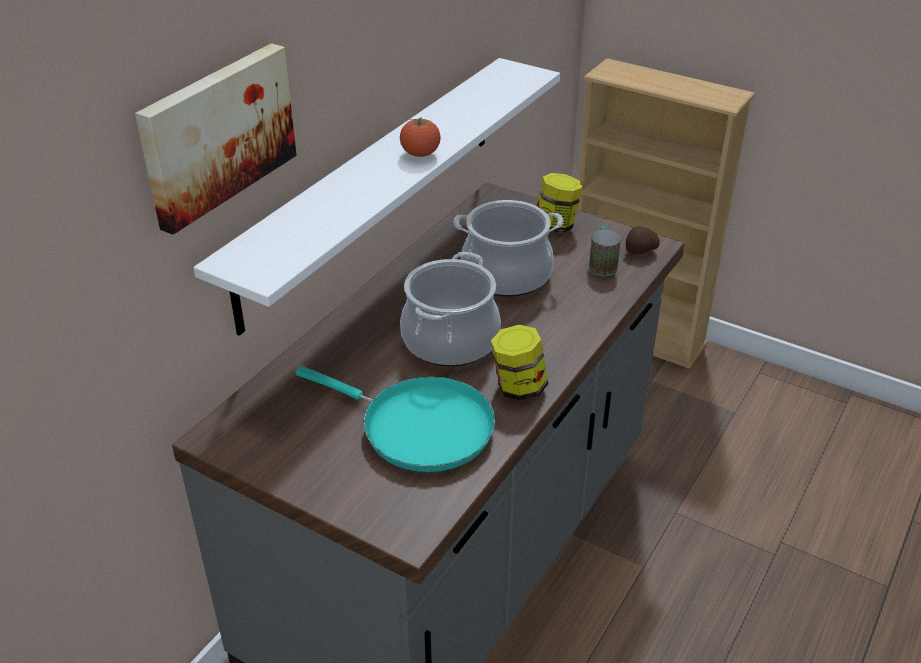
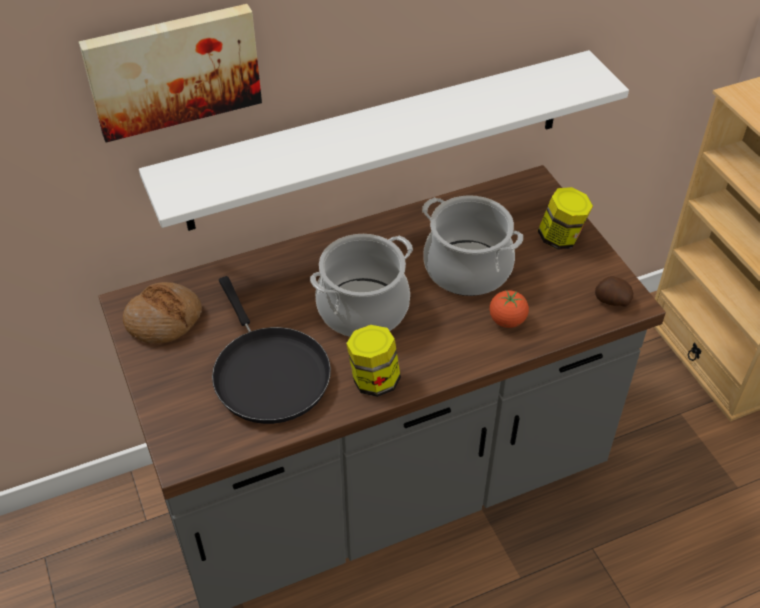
camera: 35 degrees right, 10 degrees up
turquoise frying pan [296,366,495,472] -> black frying pan [212,276,331,424]
tomato [400,117,441,157] -> tomato moved to [489,290,529,328]
mug [589,226,621,277] -> none
none -> bread [123,282,202,344]

